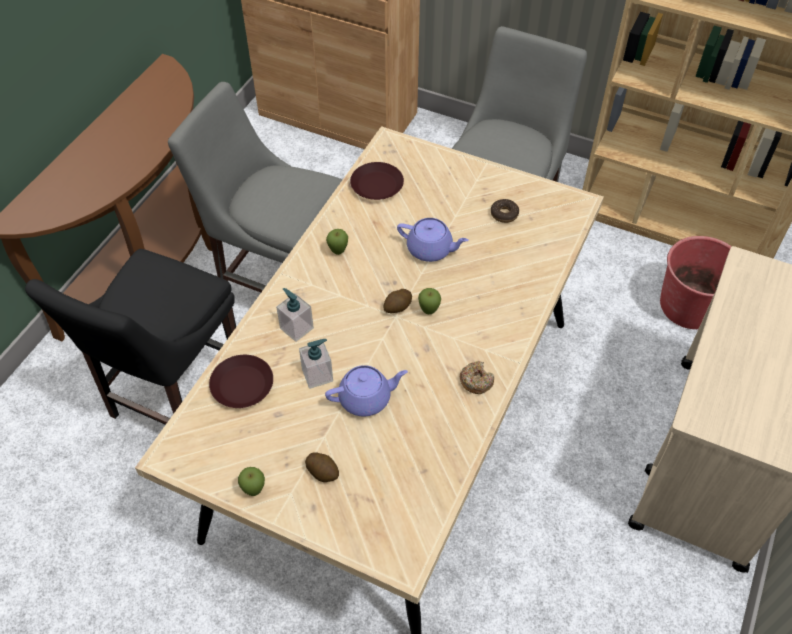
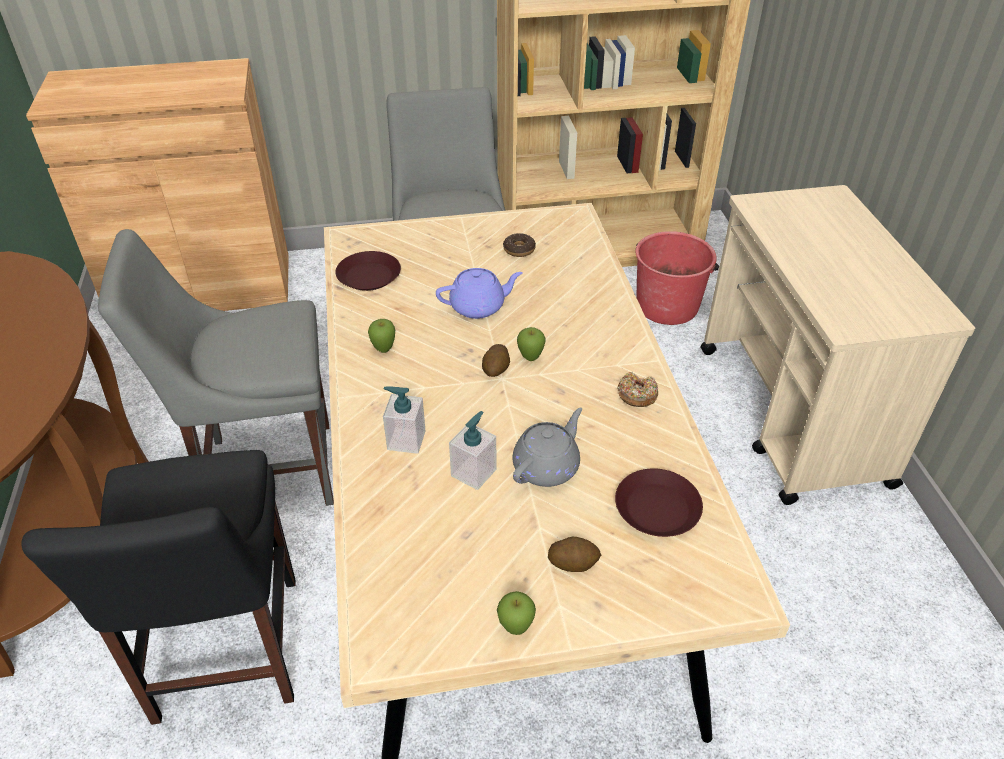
camera: 35 degrees left, 10 degrees down
brown plate [209,355,273,408] -> brown plate moved to [615,468,703,537]
purple teapot [325,365,408,416] -> grey teapot [513,408,582,487]

